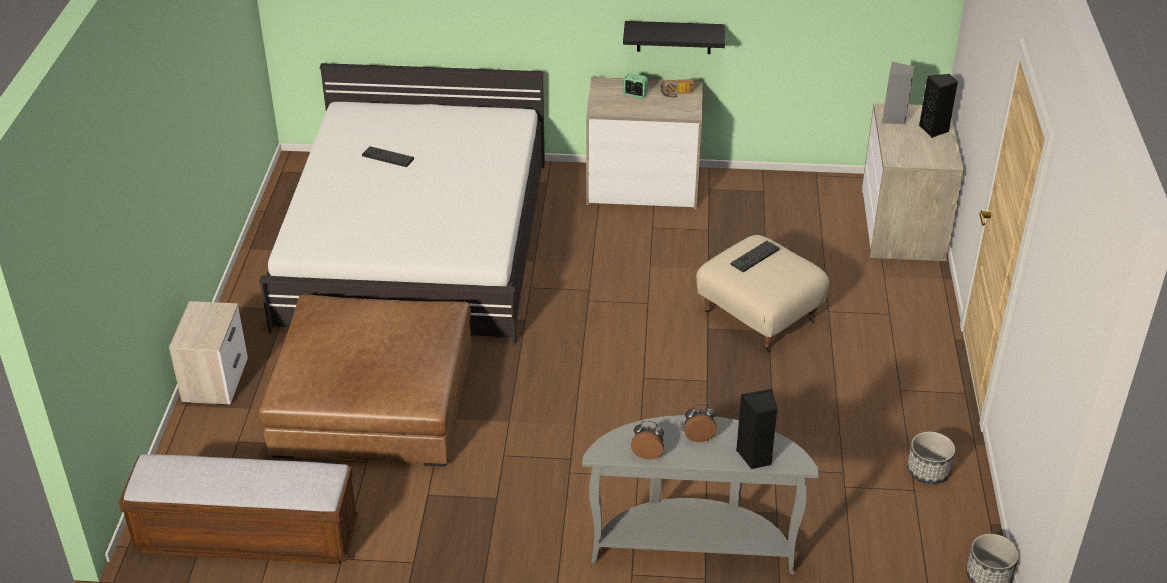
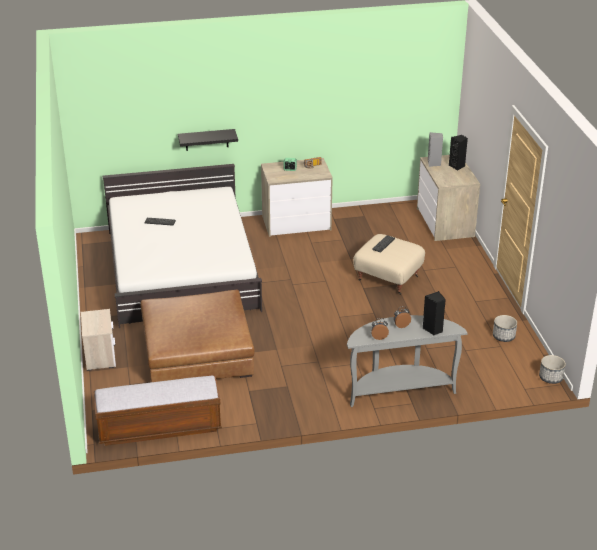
camera: 15 degrees left, 5 degrees down
black shelf [623,21,725,54] -> black shelf moved to [178,129,238,151]

